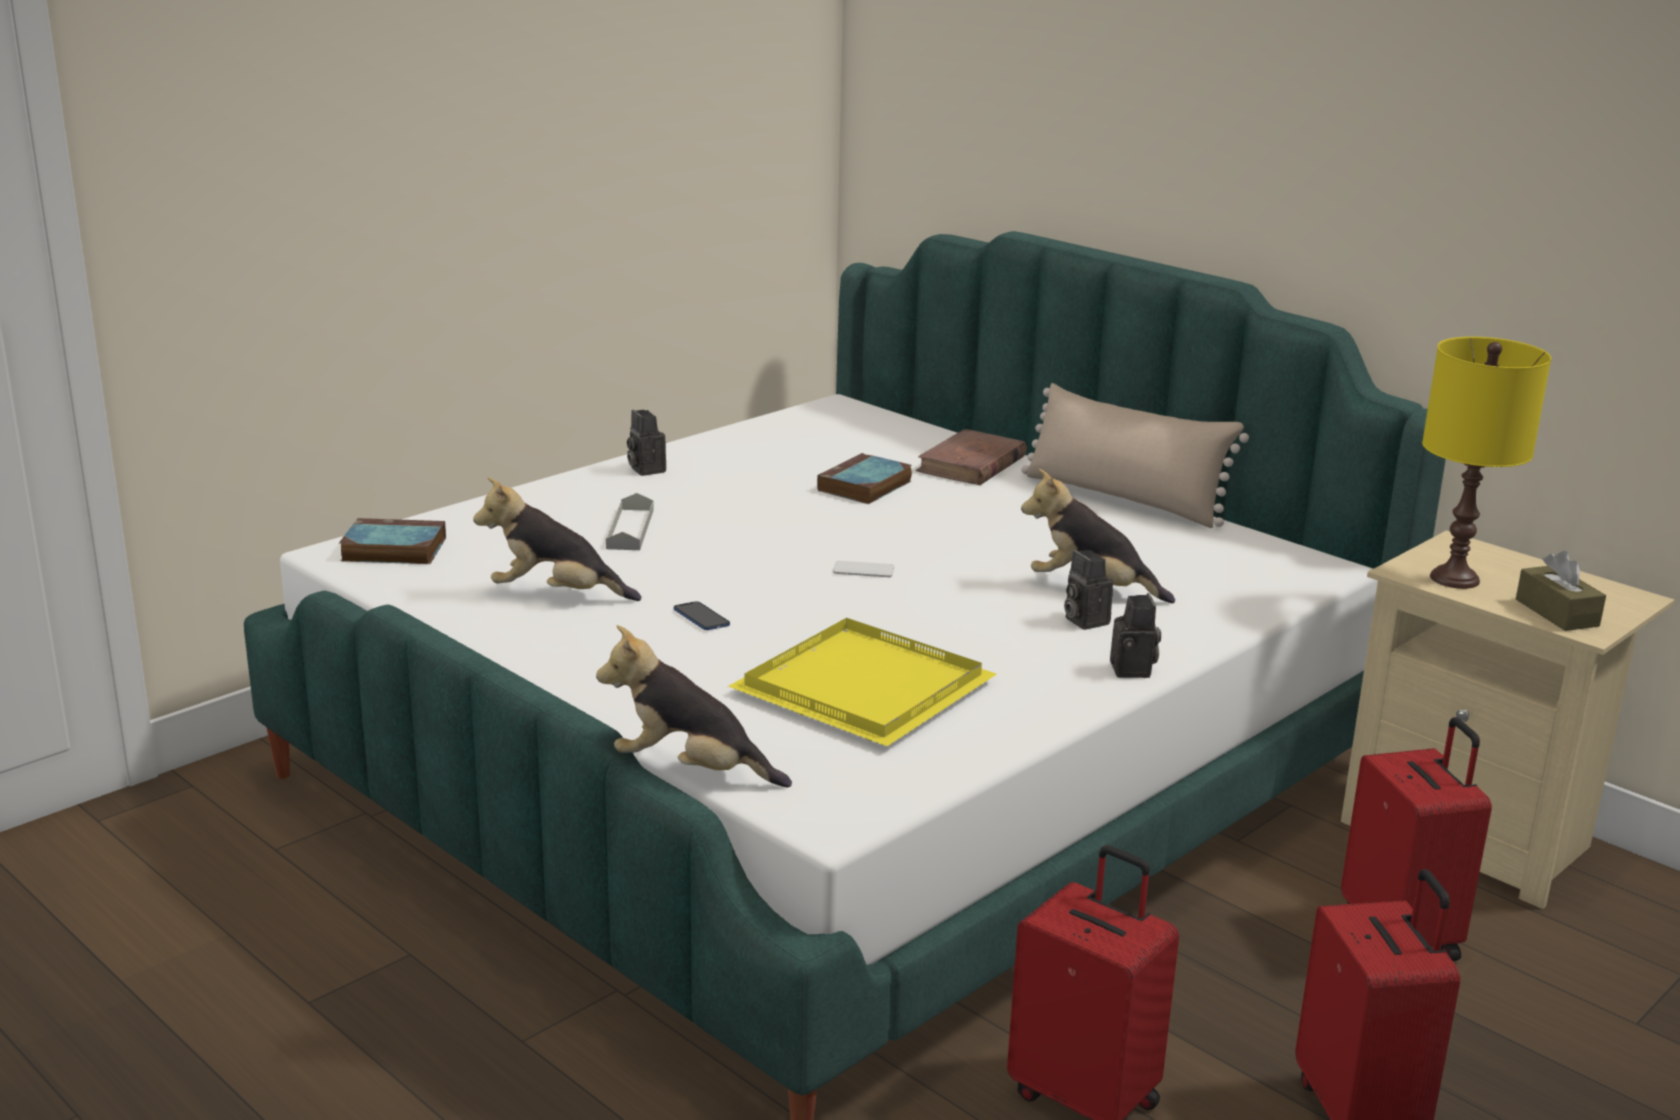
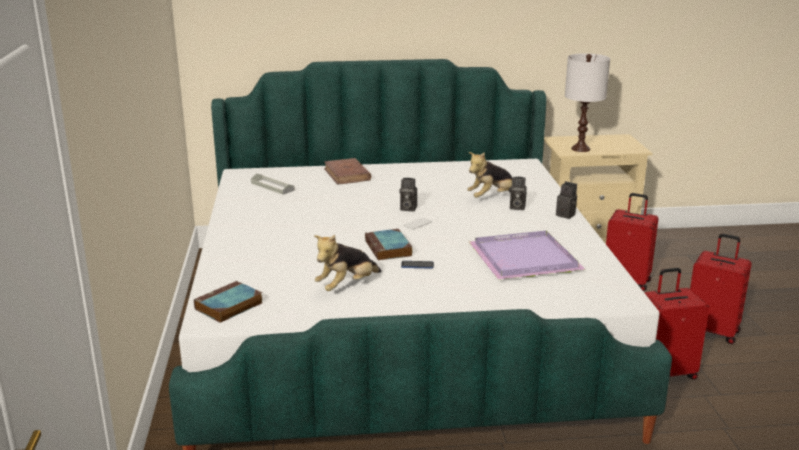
camera: 50 degrees left, 0 degrees up
plush toy [596,625,792,788] -> none
grey tray [606,493,654,550] -> grey tray moved to [251,174,295,195]
camera [627,410,666,476] -> camera moved to [399,178,417,212]
yellow tray [728,618,997,746] -> purple tray [469,230,586,280]
book [817,453,912,504] -> book moved to [365,229,413,261]
beige pillow [1021,383,1249,528] -> none
yellow table lamp [1422,337,1551,589] -> white table lamp [565,53,610,152]
brown tissue box [1516,551,1606,631] -> none

